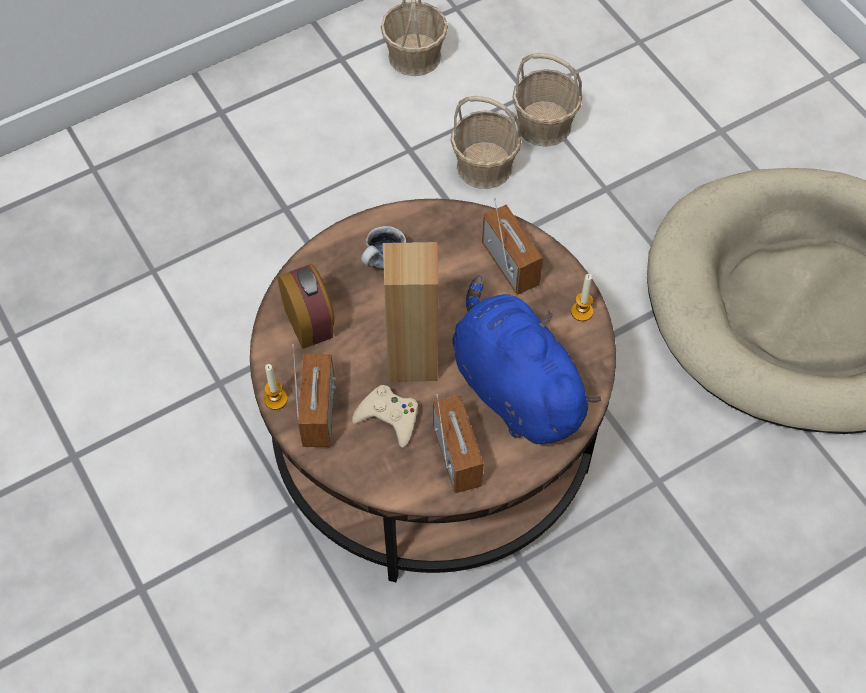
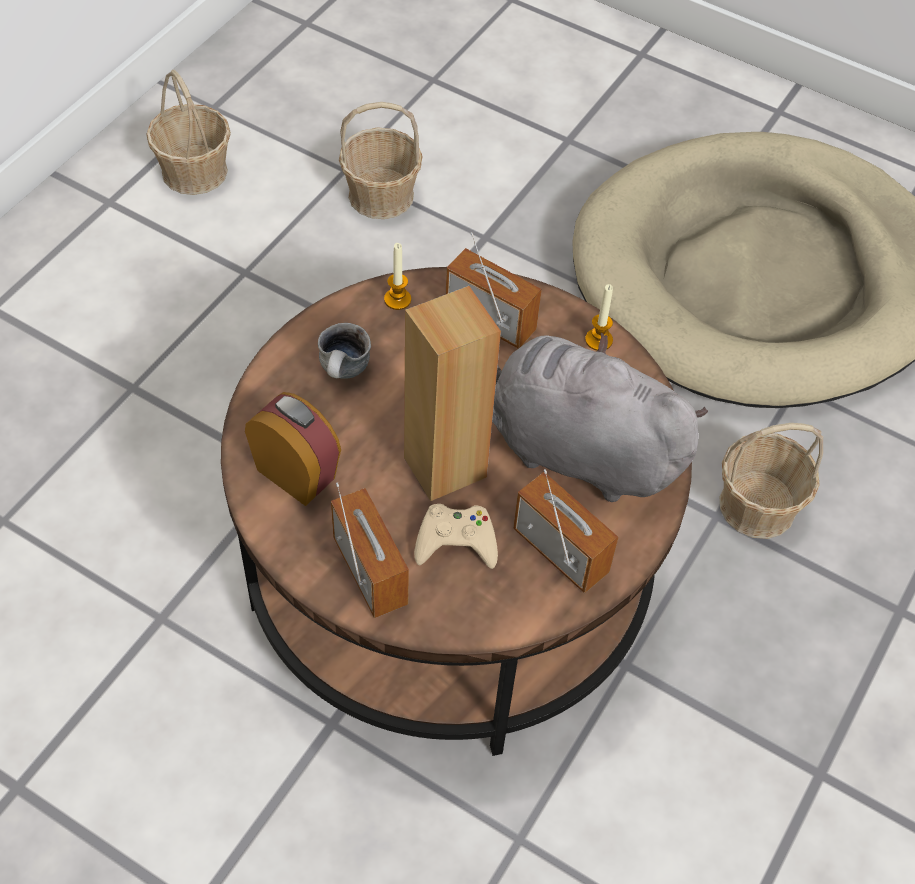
camera: 30 degrees left, 5 degrees down
candle [264,364,287,410] -> candle moved to [384,243,411,310]
basket [450,96,522,189] -> basket moved to [720,423,823,539]
blue plush toy [452,275,601,445] -> grey plush toy [492,332,708,502]

